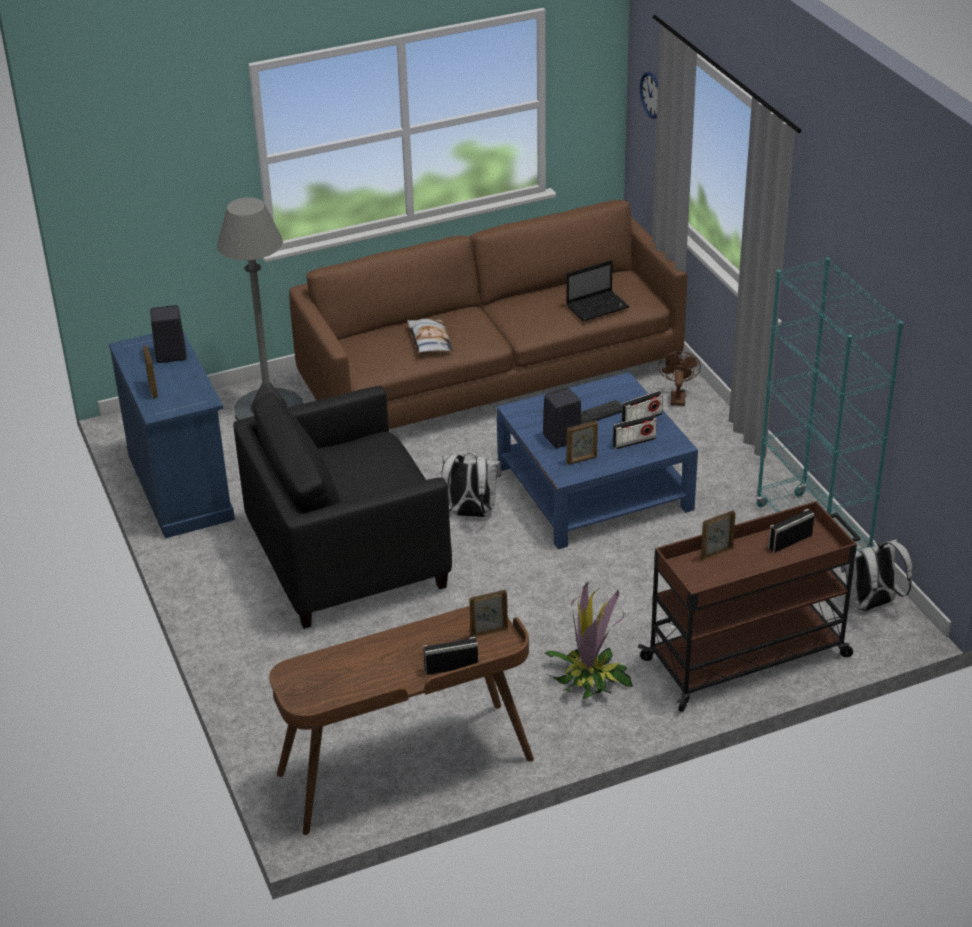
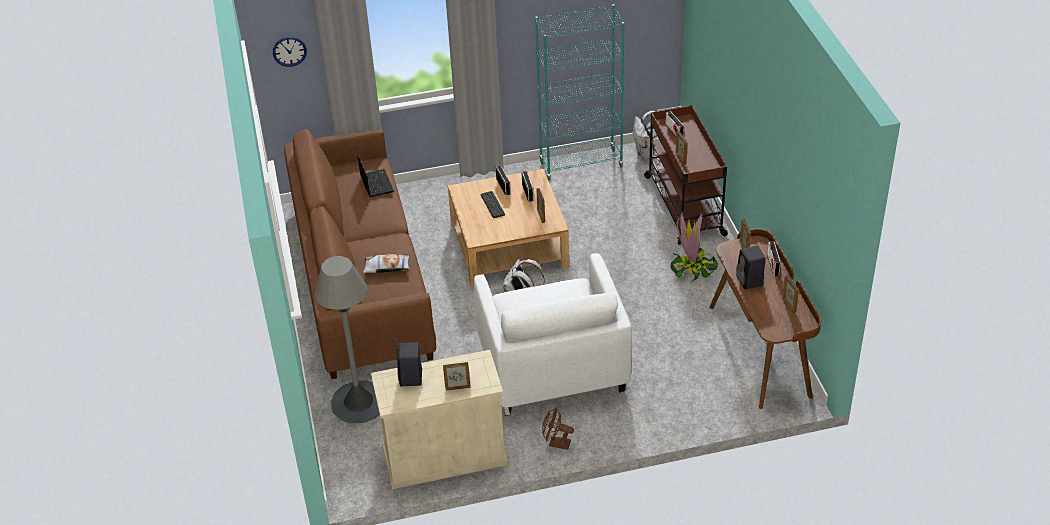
camera: 80 degrees left, 5 degrees up
blue cabinet [109,331,235,538] -> beige cabinet [371,350,507,489]
black armchair [233,386,452,629] -> white armchair [474,253,632,416]
blue coffee table [497,372,698,549] -> beige coffee table [448,169,569,286]
black speaker [543,388,581,448] -> black speaker moved to [736,246,766,289]
brown fan [658,351,701,406] -> brown fan moved to [542,408,574,450]
none -> picture frame [782,275,799,313]

